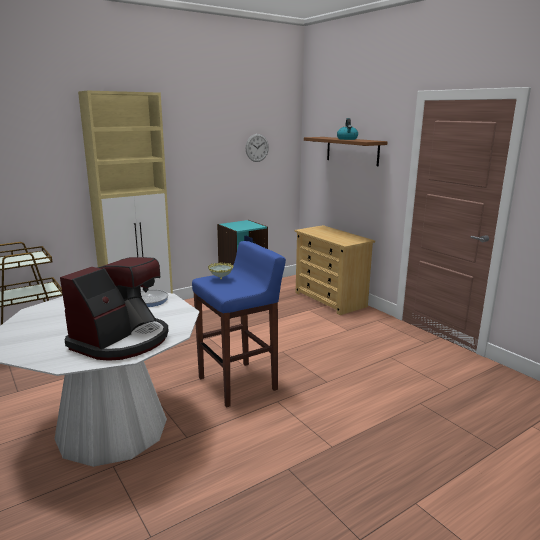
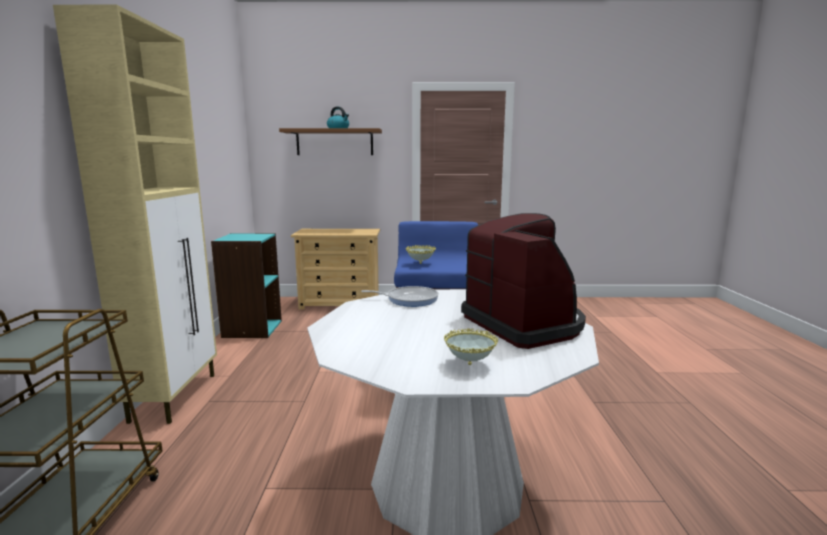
camera: 55 degrees left, 5 degrees down
wall clock [246,134,269,162] -> none
none -> bowl [444,328,498,365]

